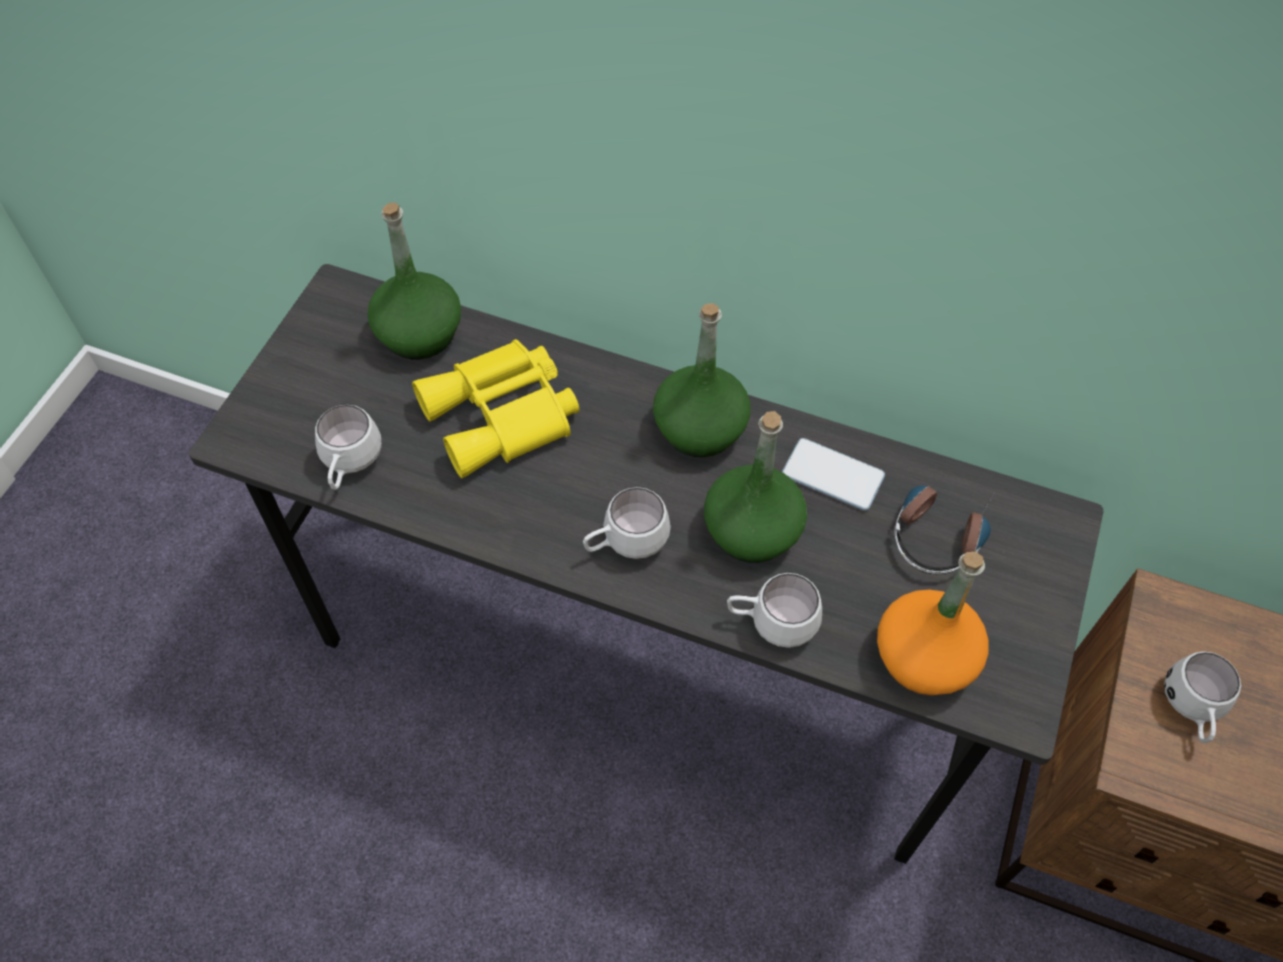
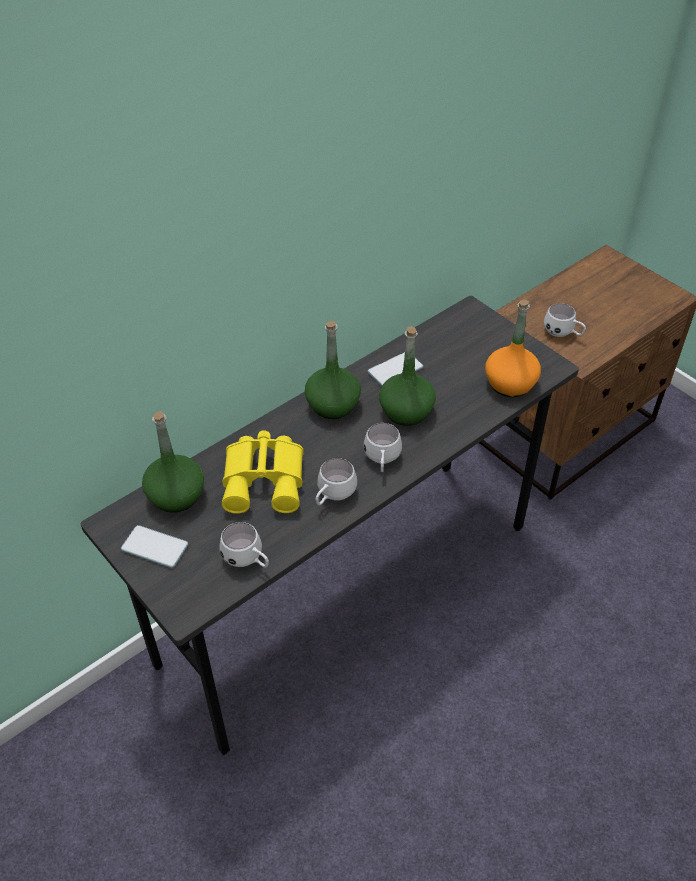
camera: 60 degrees left, 10 degrees down
white mug [727,573,822,648] -> white mug moved to [316,458,357,505]
headphones [894,486,997,575] -> none
none -> phone [121,525,189,568]

